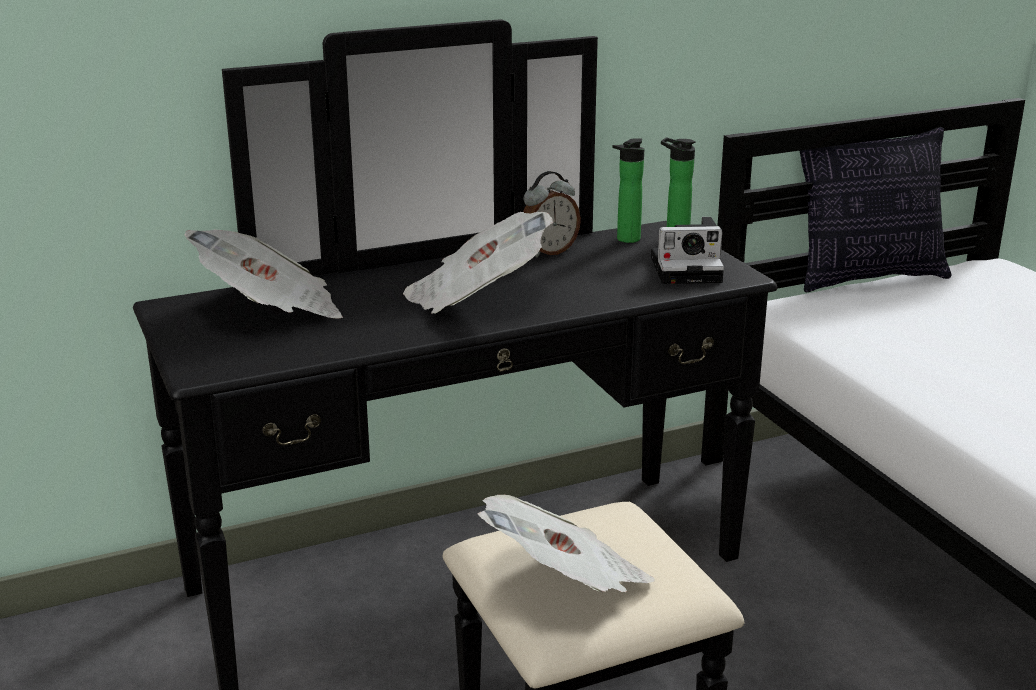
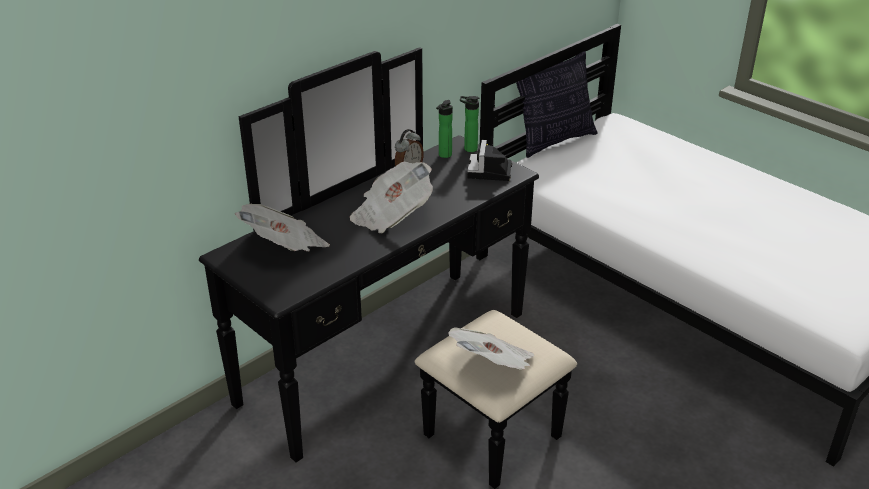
camera: 20 degrees left, 10 degrees up
camera [651,217,724,284] -> camera turned 120 degrees clockwise [467,140,512,181]

